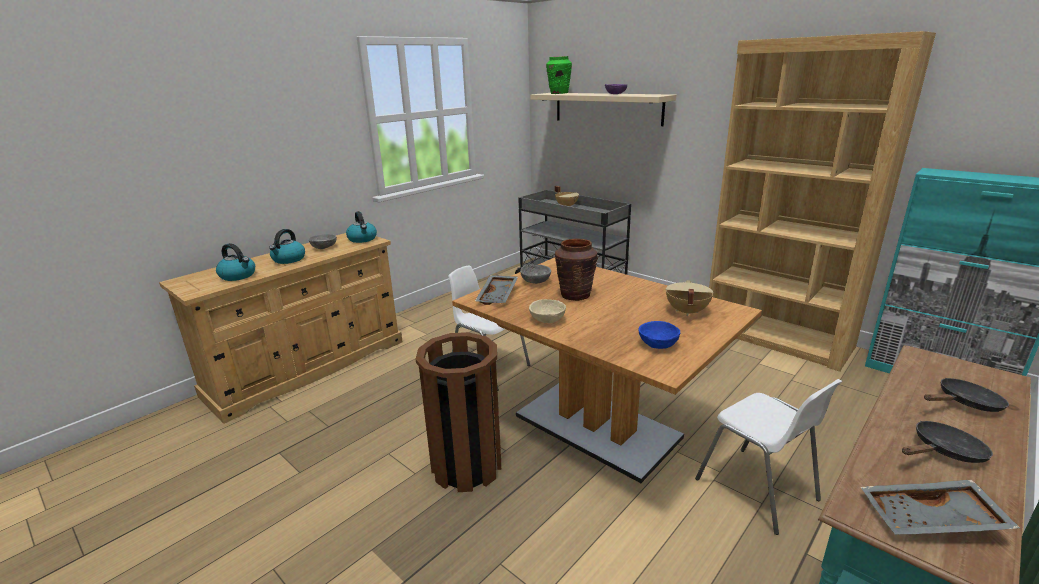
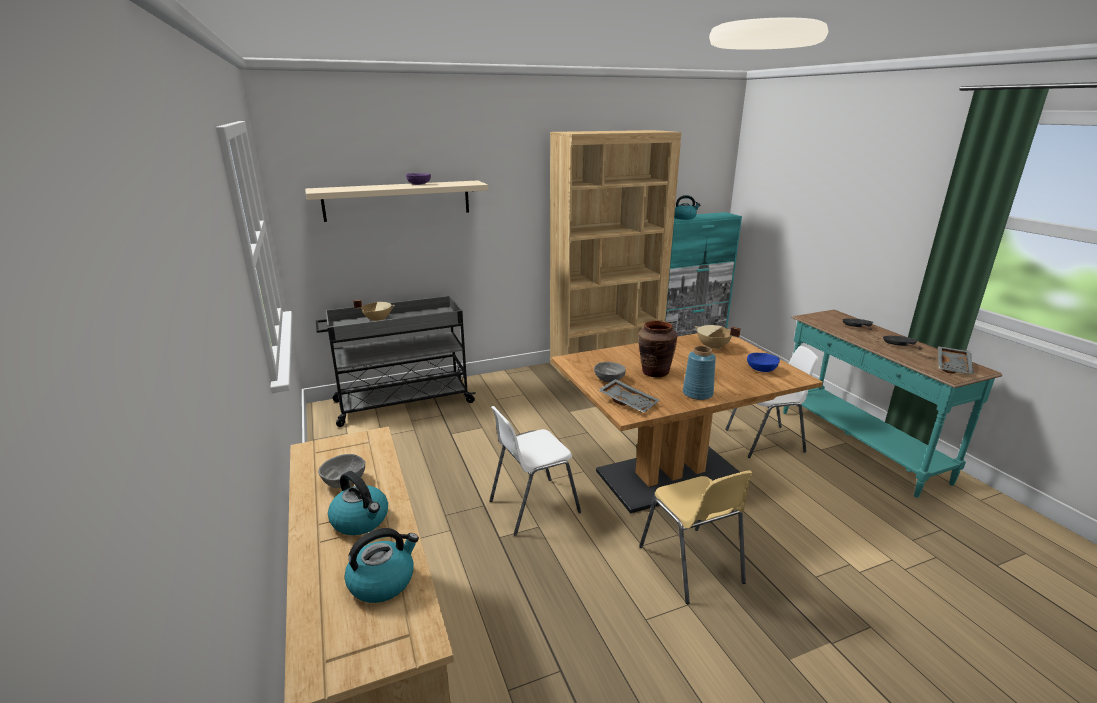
camera: 65 degrees left, 0 degrees up
kettle [346,211,377,243] -> kettle moved to [674,195,701,220]
brown trash can [416,332,501,492] -> yellow chair [639,470,753,604]
beige bowl [529,299,566,323] -> blue vase [683,346,716,400]
green vase [546,56,572,94] -> none

